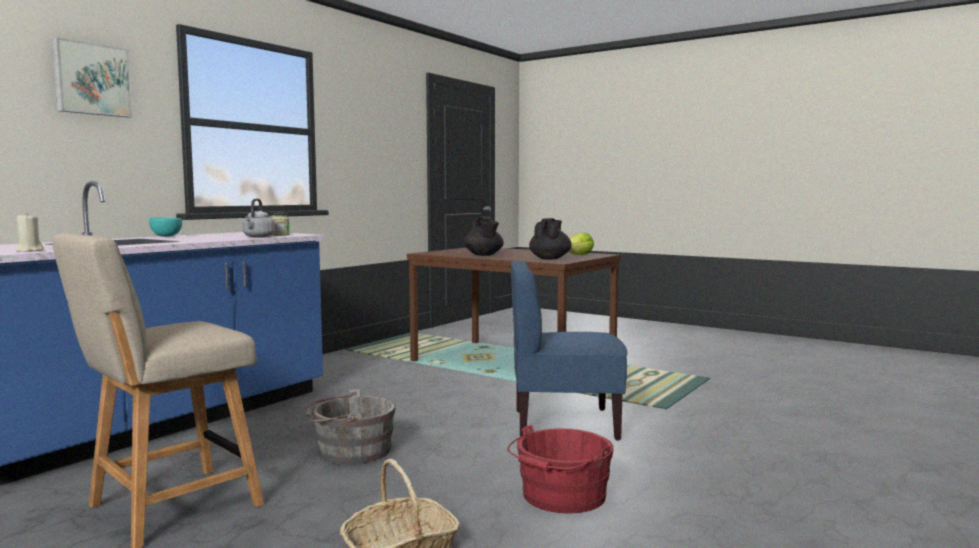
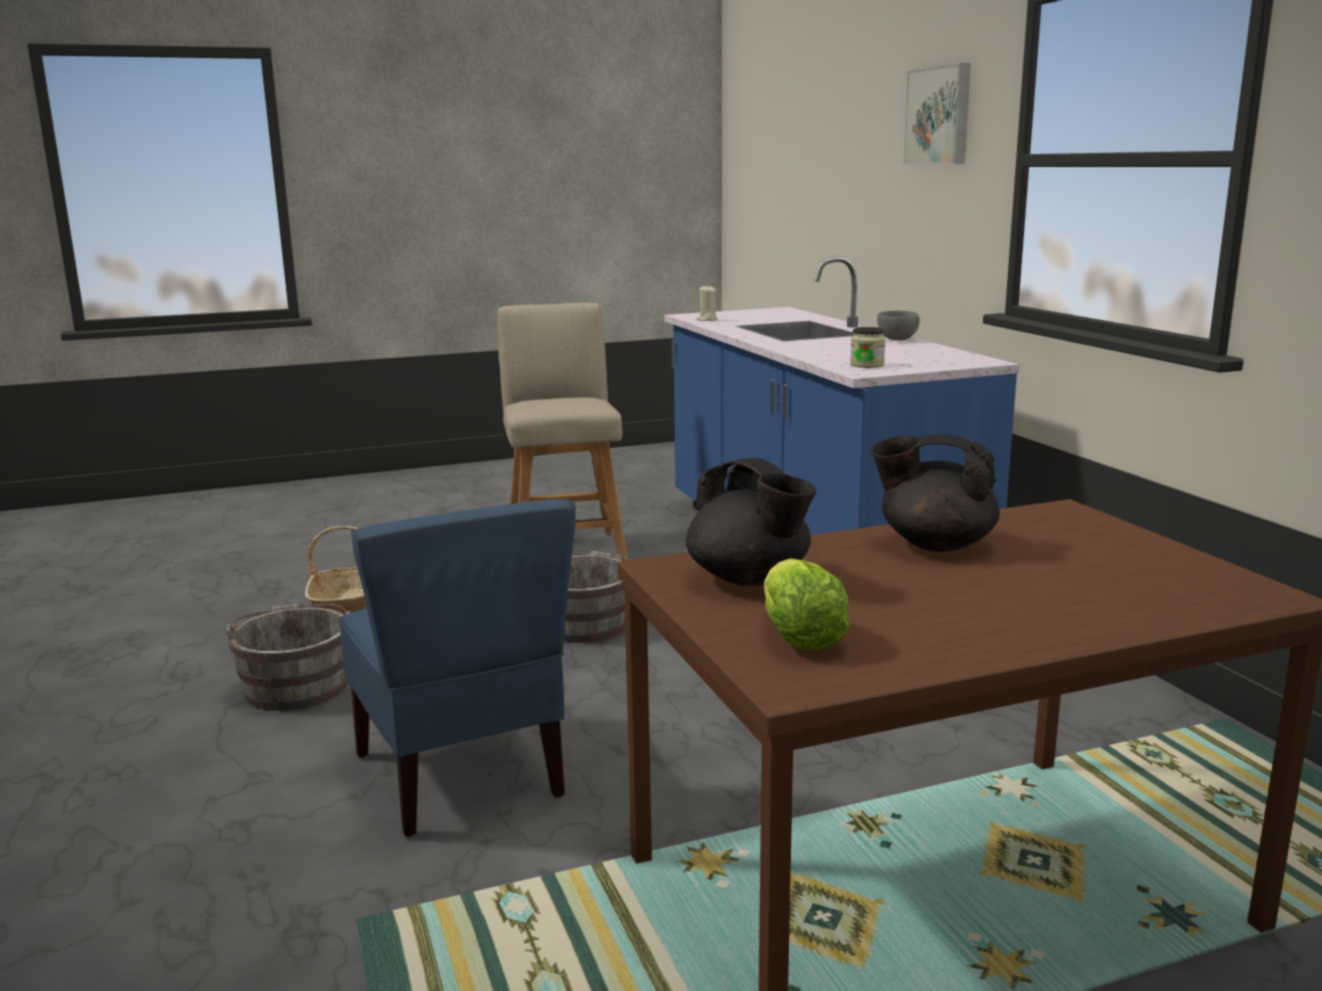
camera: 125 degrees right, 10 degrees up
turquoise bowl [149,218,182,237] -> grey bowl [877,311,920,340]
grey kettle [242,198,275,237] -> none
red bucket [507,425,614,513] -> grey bucket [226,602,352,711]
blue chair [511,260,628,441] -> blue chair turned 120 degrees clockwise [338,499,576,837]

